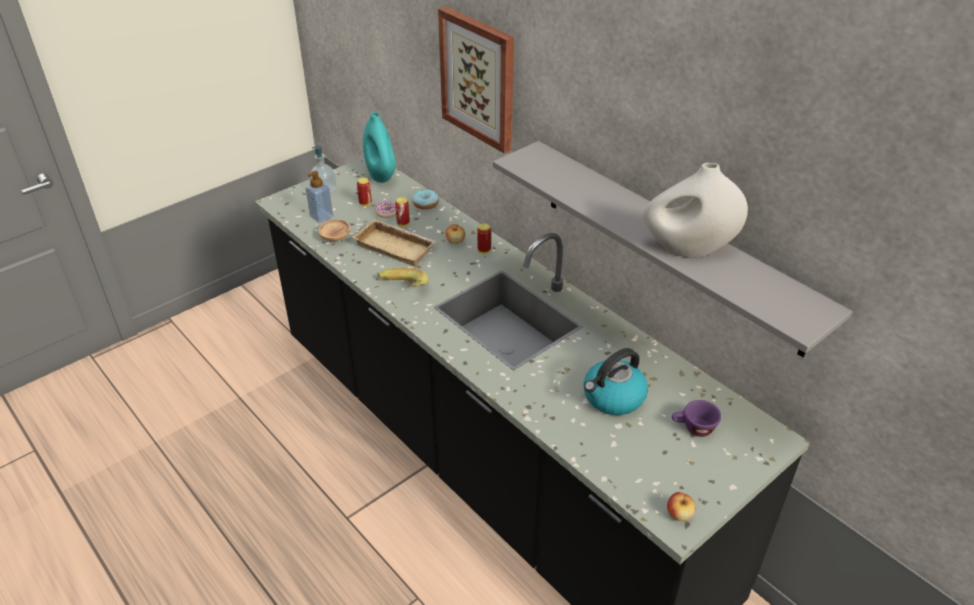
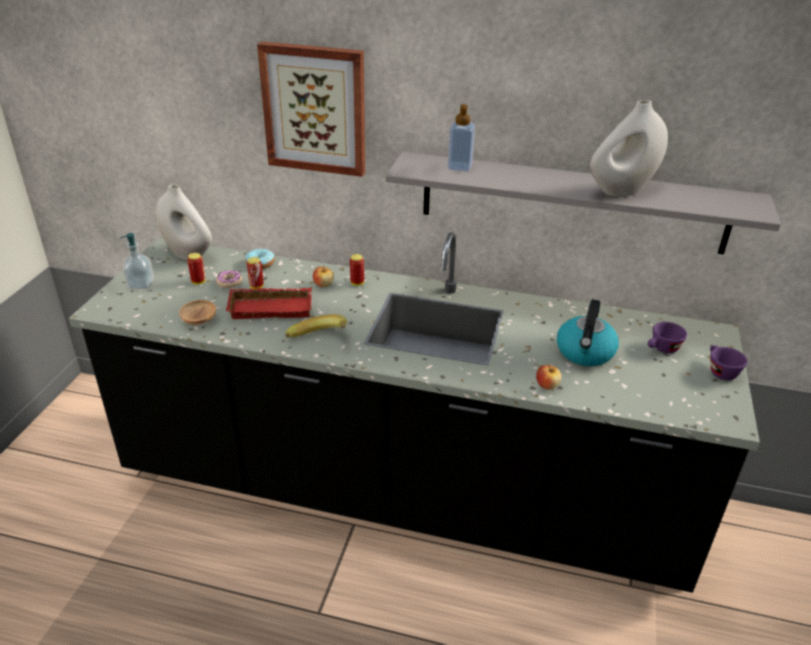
camera: 35 degrees left, 5 degrees down
soap dispenser [305,171,333,223] -> soap dispenser moved to [448,104,475,172]
beige tray [352,219,437,266] -> red tray [226,288,312,319]
turquoise vase [363,112,396,183] -> white vase [156,184,212,260]
apple [667,492,696,521] -> apple moved to [536,364,561,389]
none -> purple cup [710,345,748,380]

